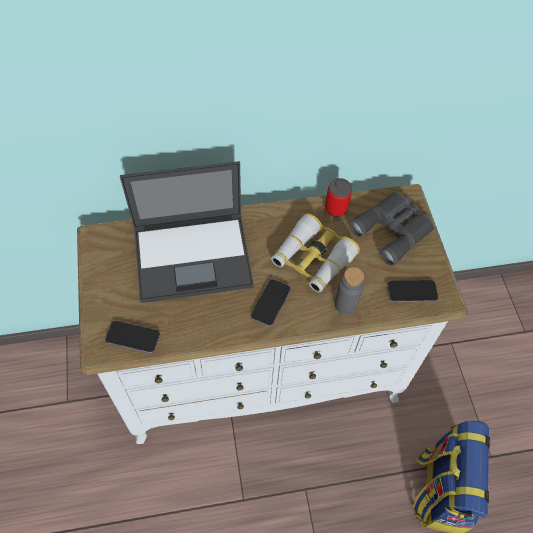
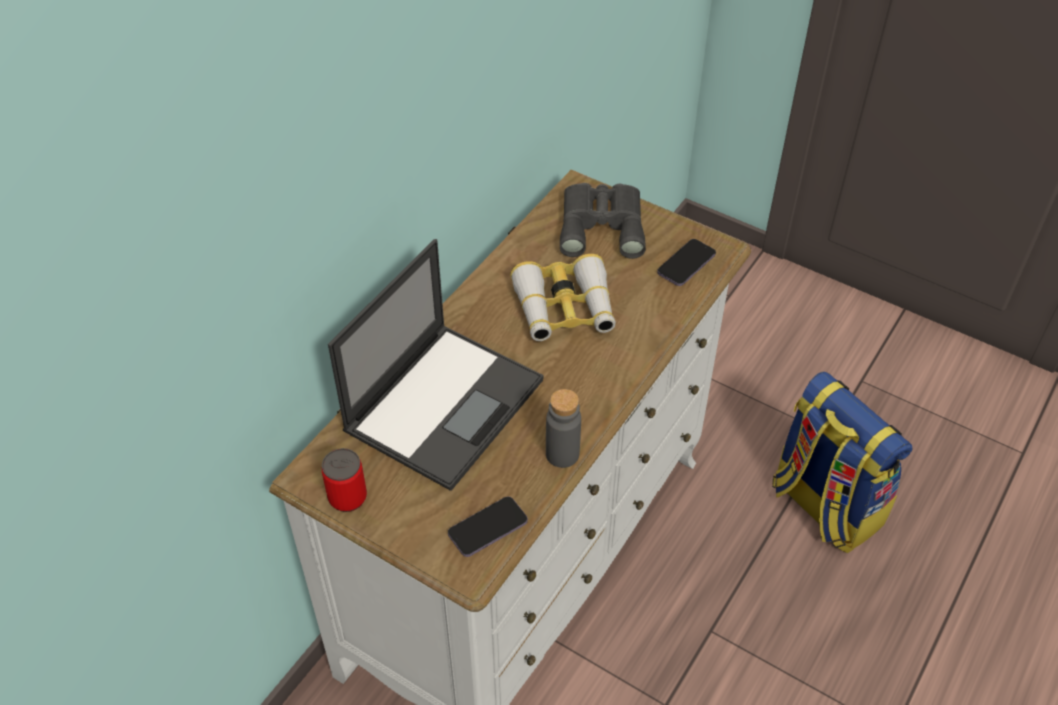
camera: 45 degrees left, 10 degrees down
phone [251,279,291,326] -> none
can [325,178,352,217] -> can moved to [322,448,367,512]
grey bottle [335,267,364,315] -> grey bottle moved to [546,389,581,468]

